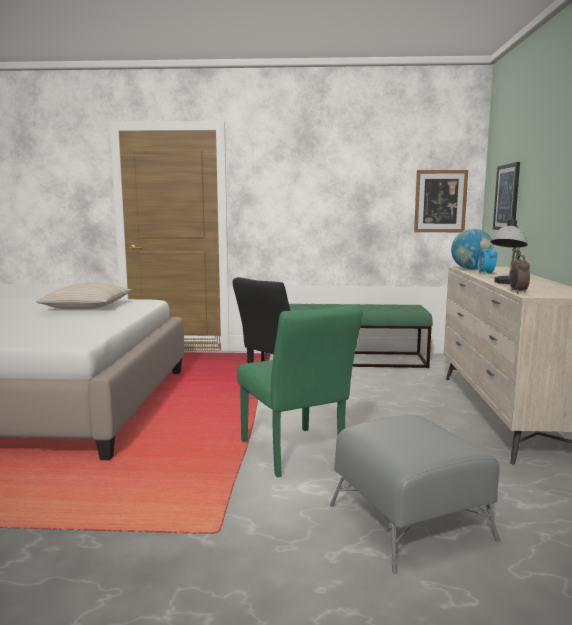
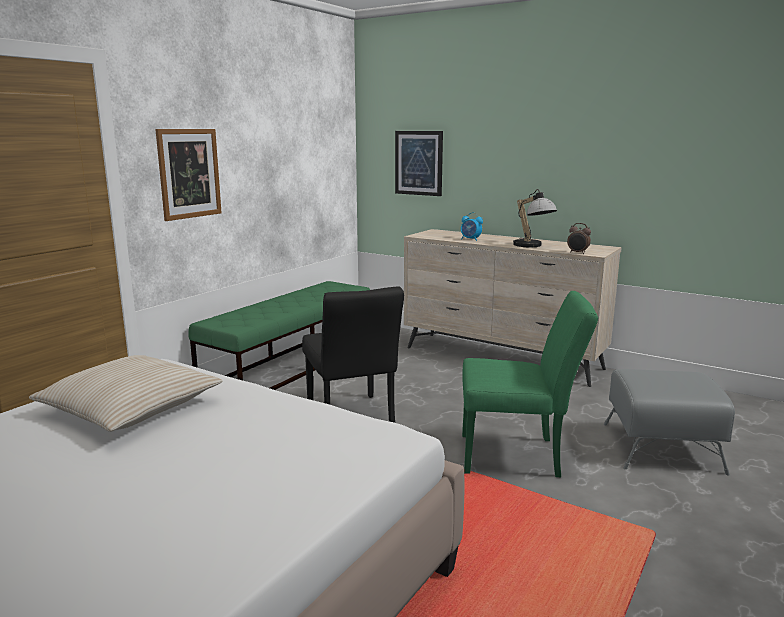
camera: 60 degrees left, 5 degrees up
picture [414,170,468,232] -> picture moved to [155,129,222,221]
globe [451,229,494,270] -> none

